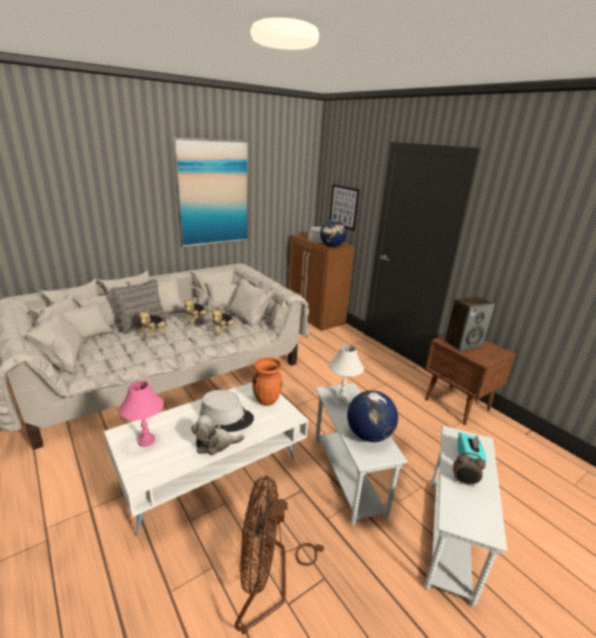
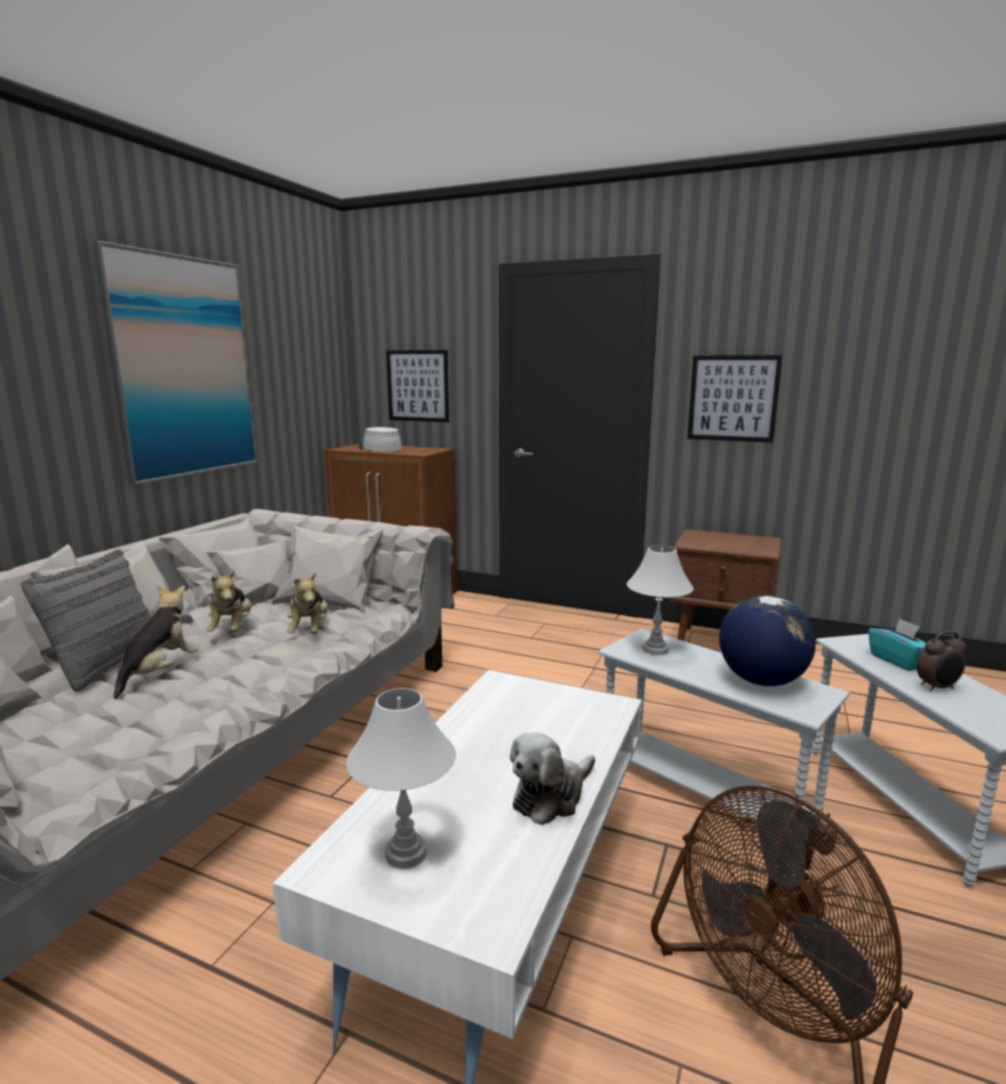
camera: 30 degrees left, 10 degrees down
pink table lamp [119,381,164,447] -> white table lamp [346,688,456,869]
plush toy [138,310,167,338] -> plush toy turned 150 degrees counterclockwise [114,585,198,699]
grey hat [200,390,254,432] -> none
orange vase [252,357,283,406] -> none
globe [320,220,347,247] -> none
speaker [445,296,495,351] -> none
none -> picture [687,355,782,443]

